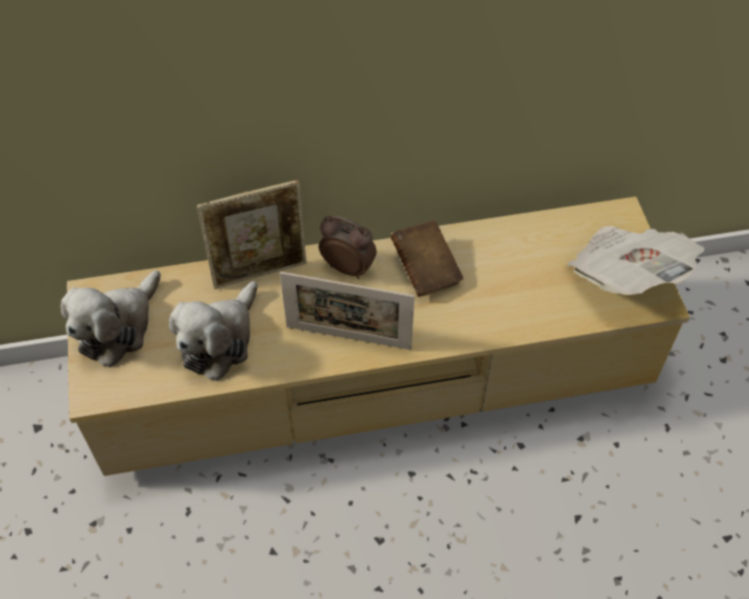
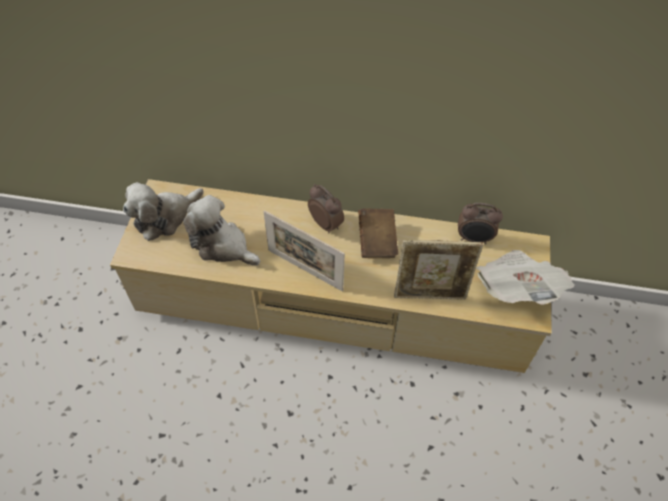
camera: 20 degrees right, 0 degrees up
plush toy [169,281,258,381] -> plush toy turned 75 degrees clockwise [183,195,260,265]
picture frame [197,180,307,289] -> picture frame moved to [394,240,484,300]
none -> alarm clock [458,203,503,244]

